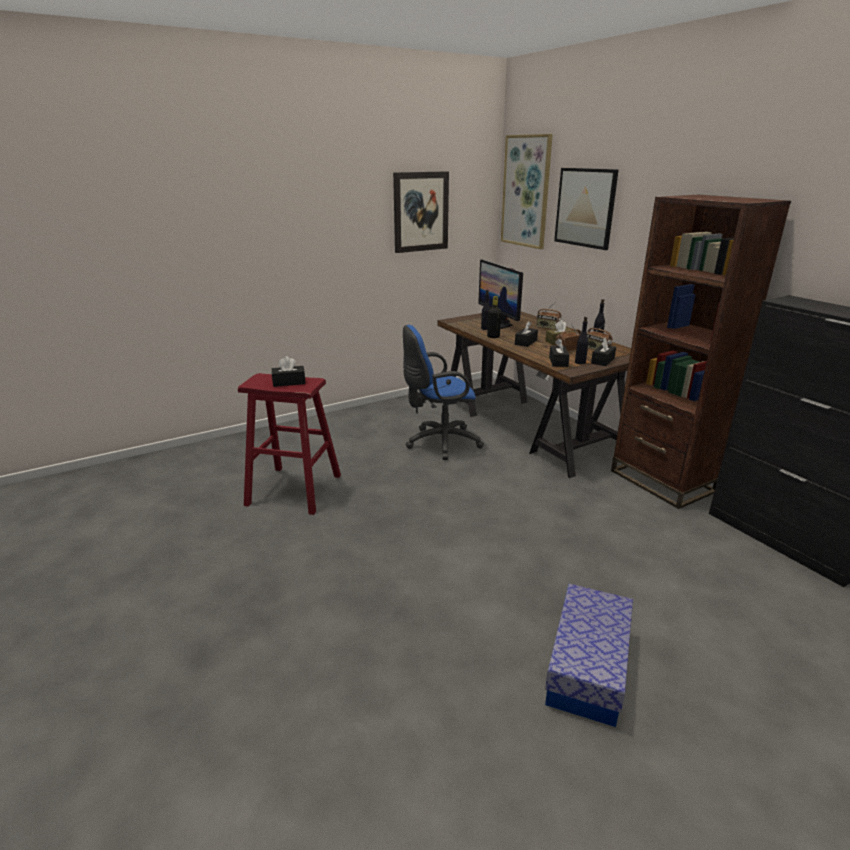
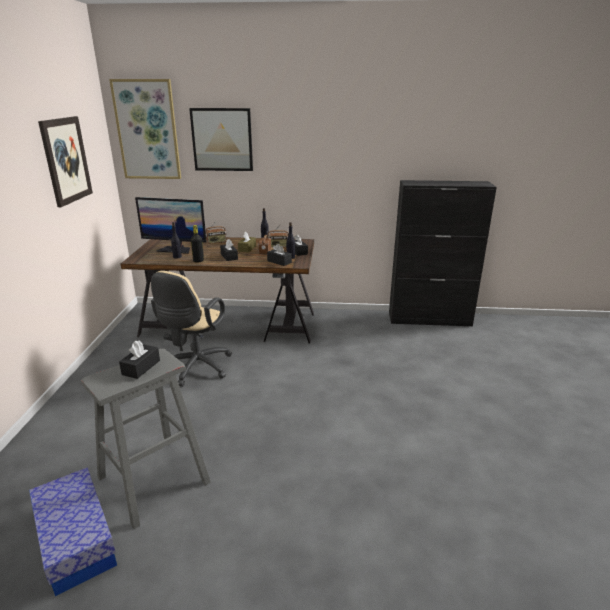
camera: 55 degrees left, 0 degrees up
red stool [238,373,341,515] -> grey stool [81,349,211,529]
blue office chair [403,325,484,460] -> beige office chair [151,271,232,387]
storage box [545,584,633,727] -> storage box moved to [29,468,117,596]
brown bookcase [611,195,791,509] -> none

